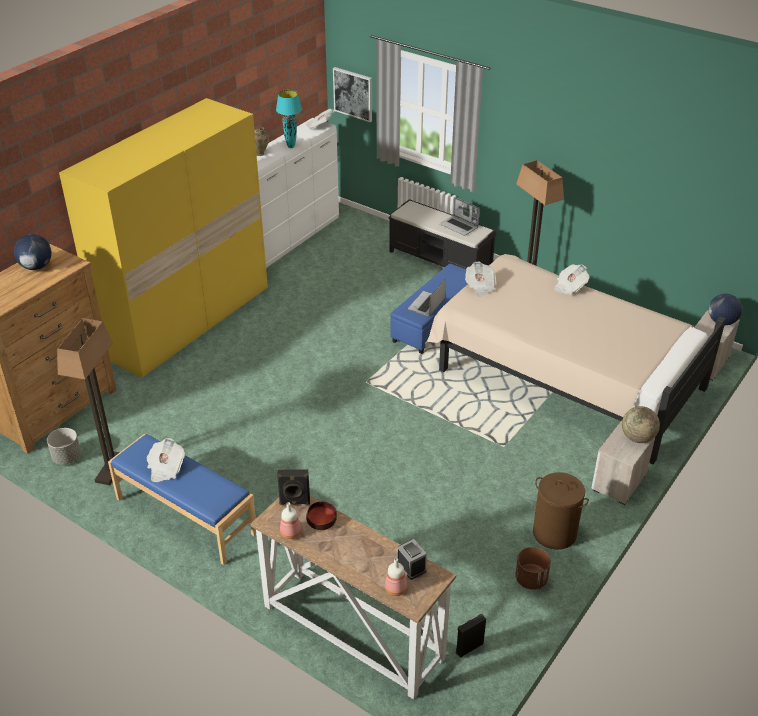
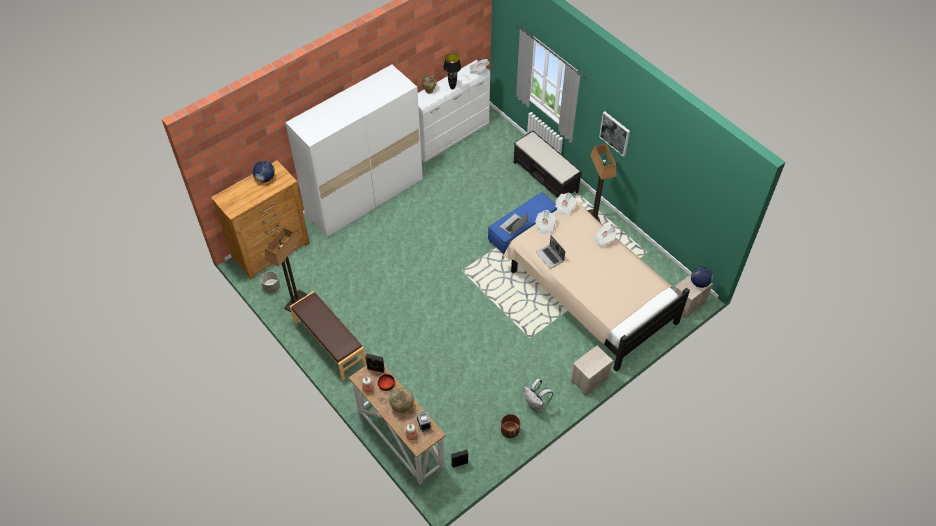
camera: 15 degrees right, 15 degrees up
yellow wardrobe [59,98,268,378] -> white wardrobe [285,64,423,237]
blue bench [108,434,256,565] -> brown bench [290,291,367,380]
newspaper [147,438,185,482] -> newspaper moved to [555,193,577,216]
turquoise table lamp [276,90,302,148] -> black table lamp [443,54,461,90]
picture [333,67,372,122] -> picture moved to [599,111,630,157]
laptop [440,197,480,236] -> laptop moved to [536,235,565,269]
brown laundry basket [533,472,589,550] -> white backpack [523,379,553,412]
globe [622,406,660,443] -> globe moved to [389,388,414,412]

